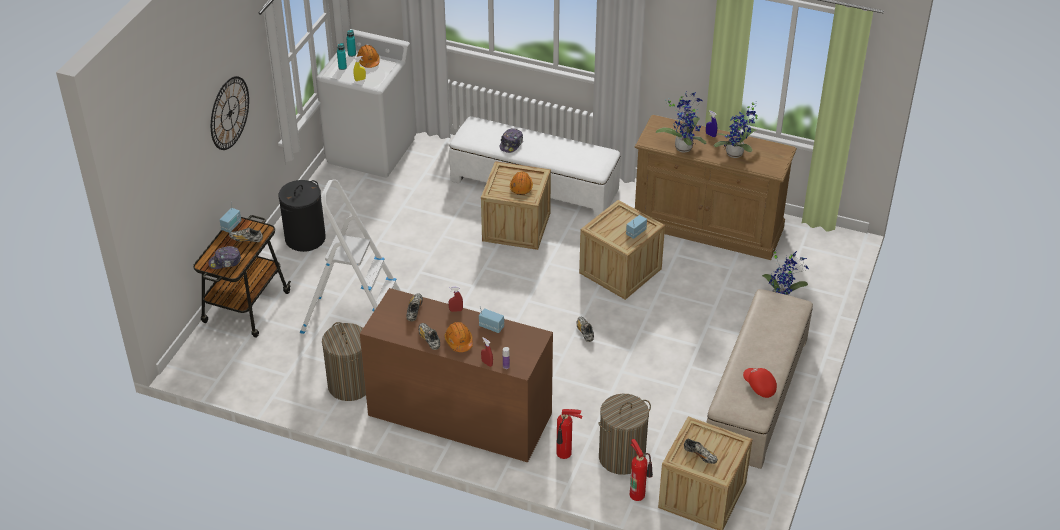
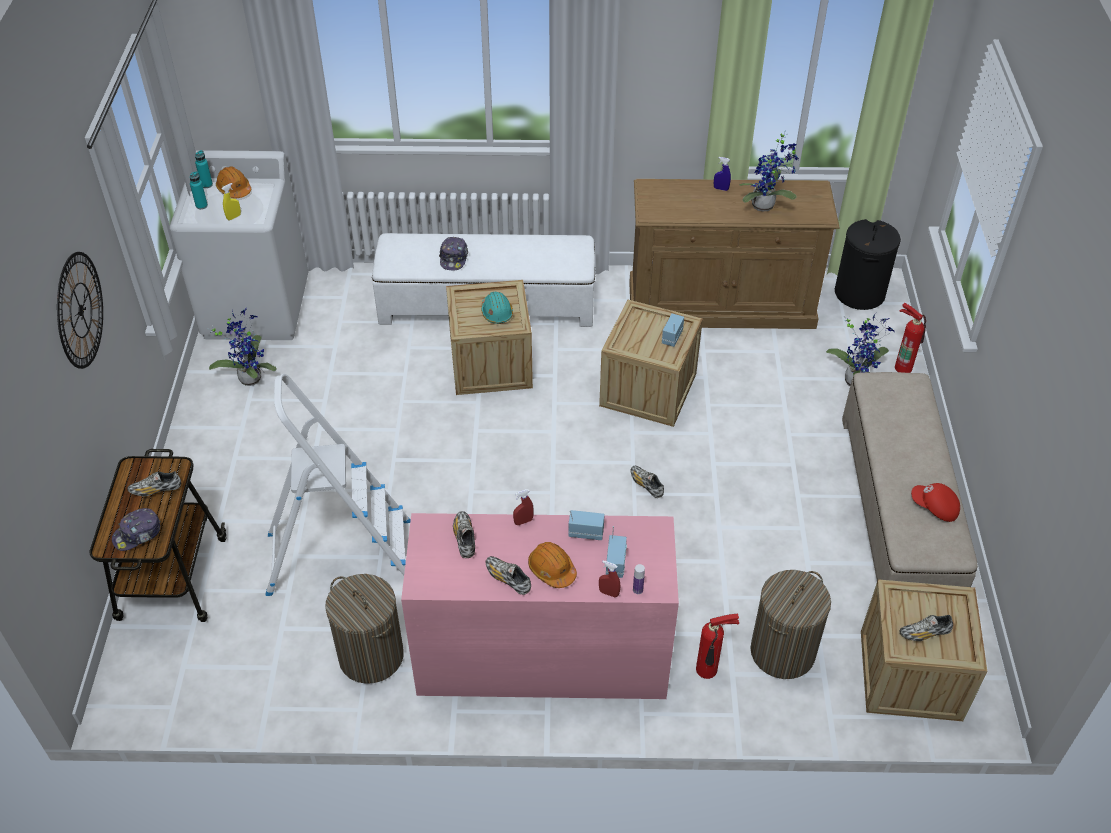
camera: 20 degrees left, 5 degrees up
radio [220,201,241,233] -> radio moved to [606,526,627,578]
black laundry basket [279,180,326,252] -> black laundry basket moved to [835,219,901,310]
brown dresser [360,288,553,462] -> pink dresser [401,513,679,699]
orange hard hat [510,171,533,195] -> turquoise hard hat [481,292,513,324]
fire extinguisher [630,439,653,501] -> fire extinguisher moved to [895,303,926,373]
potted plant [656,90,706,153] -> potted plant moved to [207,309,277,386]
shoe [684,439,718,464] -> shoe turned 150 degrees clockwise [899,615,953,641]

